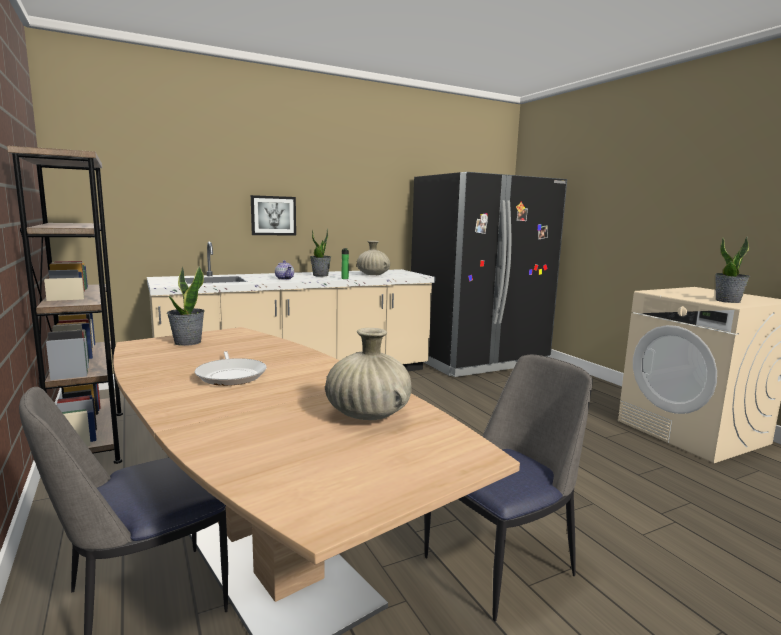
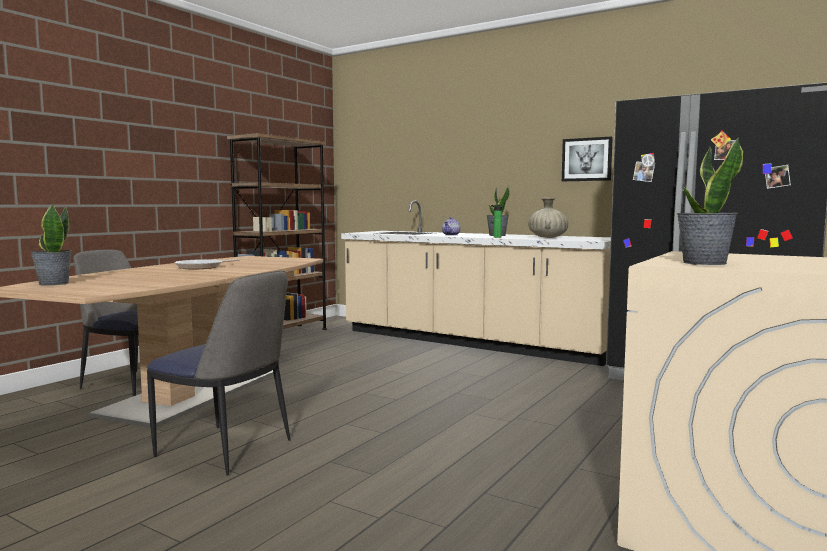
camera: 60 degrees right, 5 degrees down
potted plant [167,266,204,346] -> potted plant moved to [30,204,72,286]
picture [251,195,296,235] -> picture moved to [562,136,613,181]
beige vase [325,328,412,420] -> none

